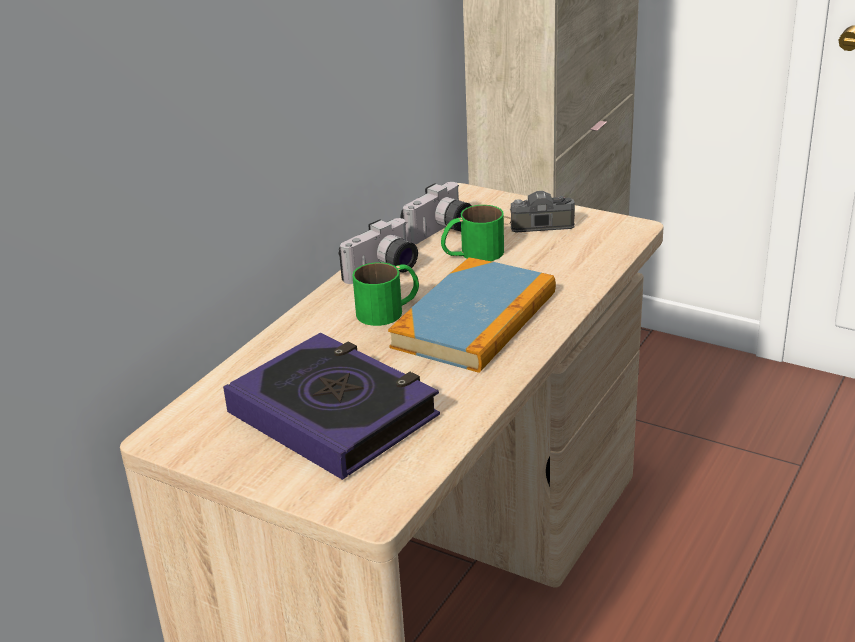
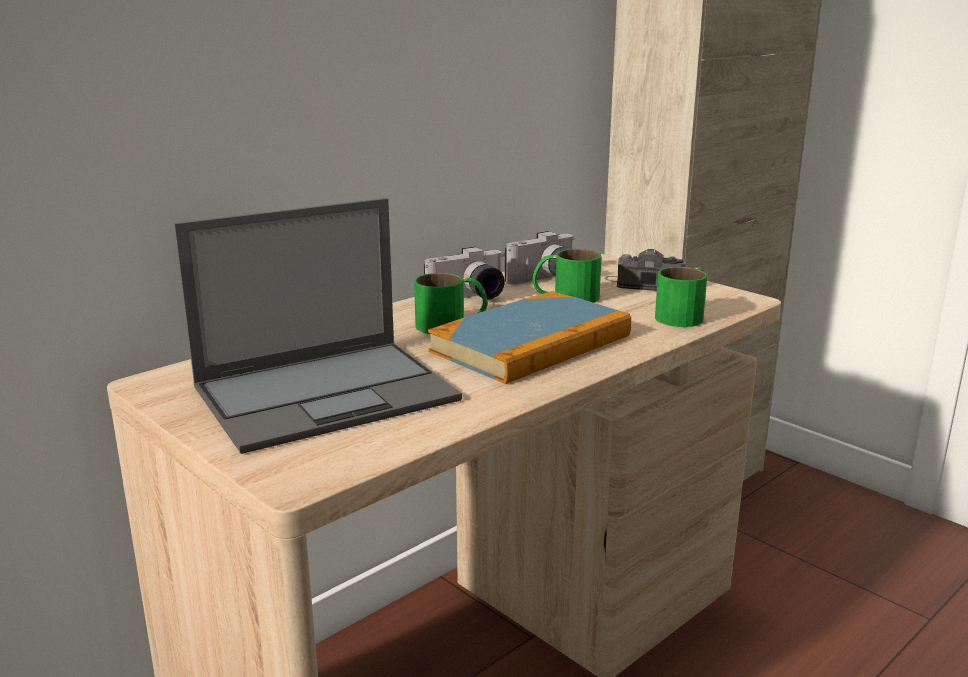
camera: 15 degrees right, 10 degrees down
book [223,333,440,480] -> laptop [174,198,462,454]
none -> green mug [655,267,707,327]

